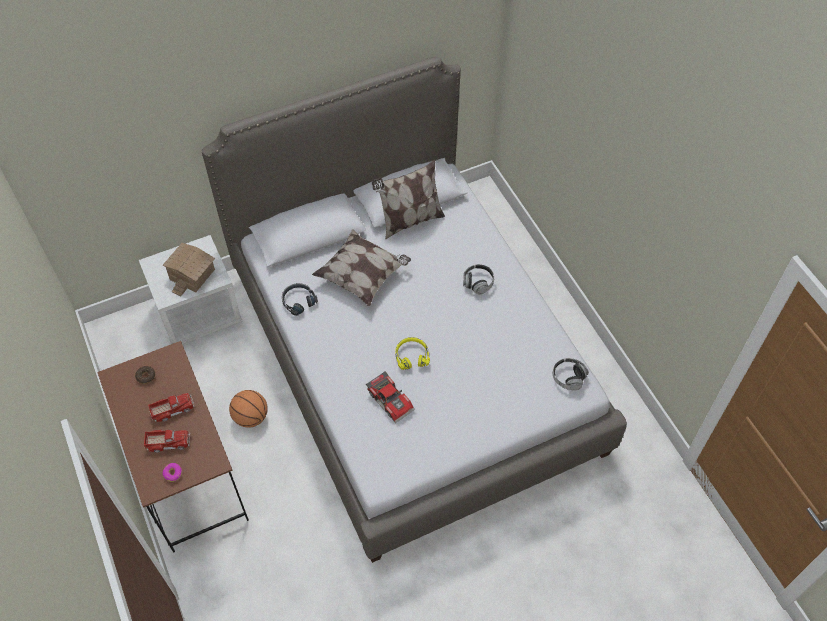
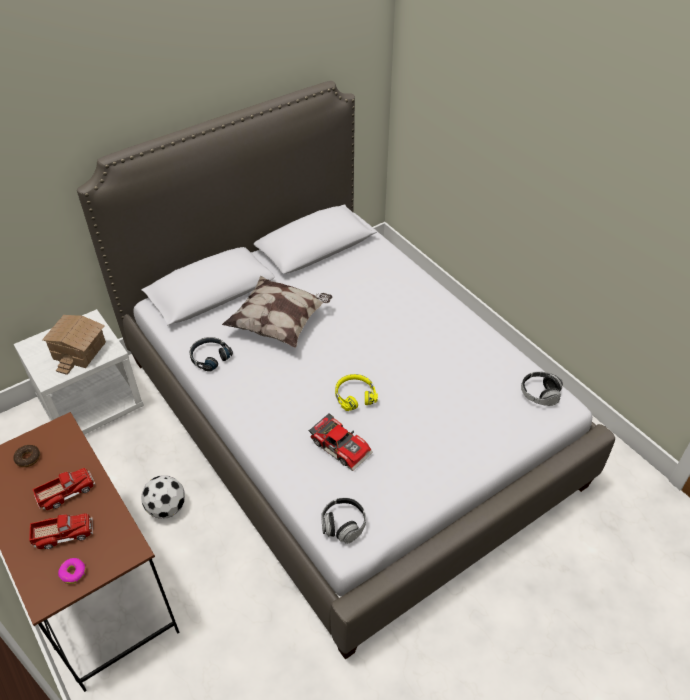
camera: 10 degrees left, 10 degrees down
basketball [229,390,268,428] -> football [141,475,185,519]
pillow [372,160,445,240] -> none
headphones [463,264,494,295] -> headphones moved to [321,498,366,544]

